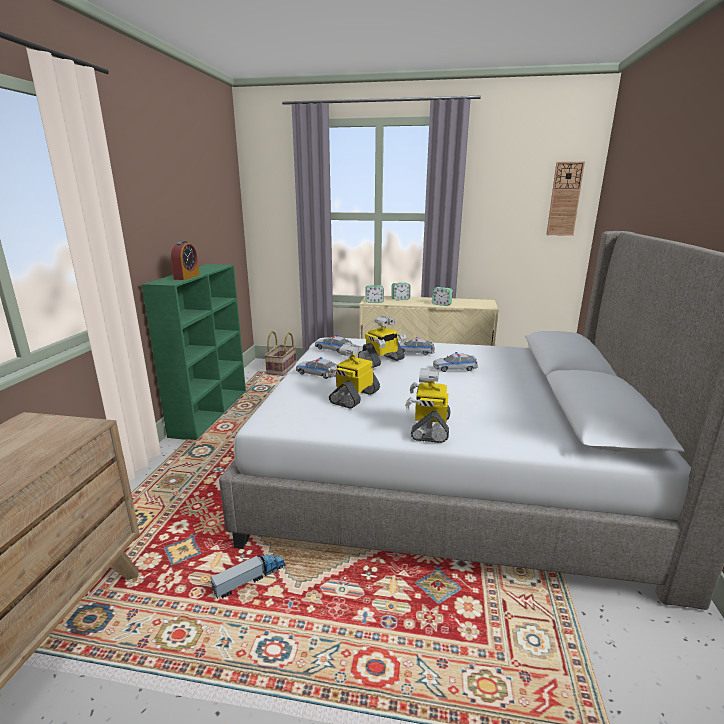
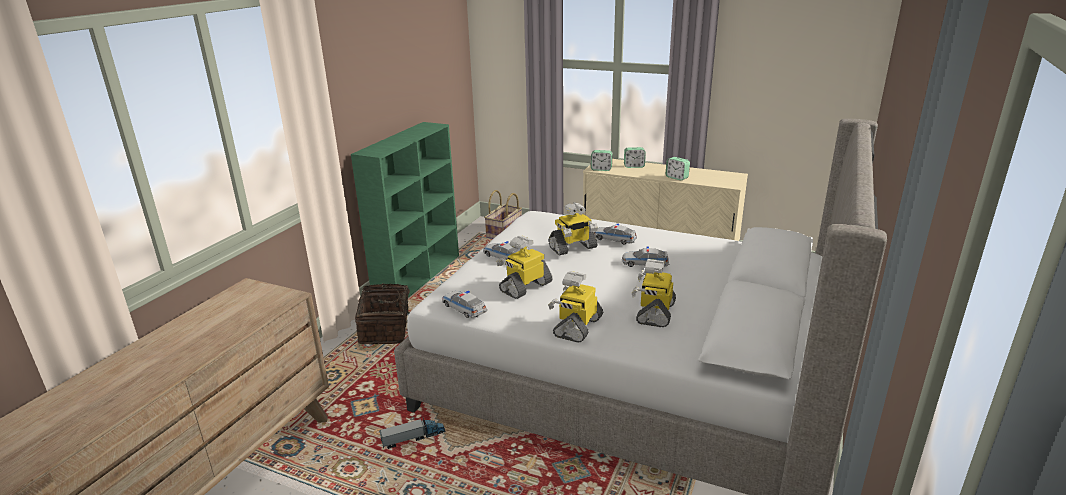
camera: 15 degrees right, 5 degrees up
alarm clock [171,241,199,280] -> none
toy car [315,335,352,353] -> toy car moved to [442,291,487,318]
wall clock [546,162,585,236] -> none
none -> basket [355,283,418,345]
none -> toy robot [632,259,676,327]

